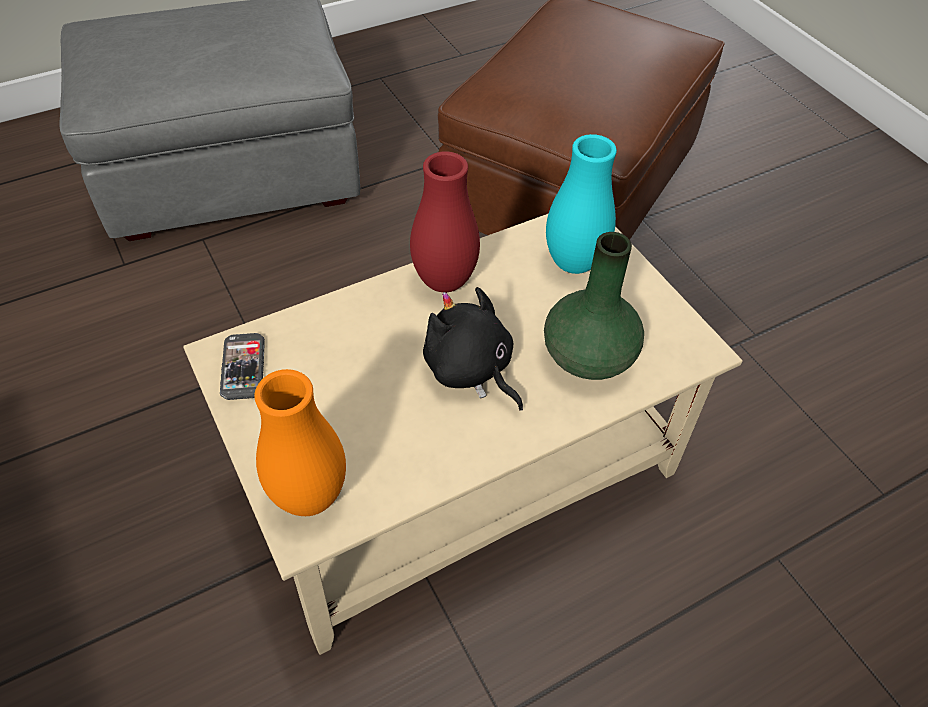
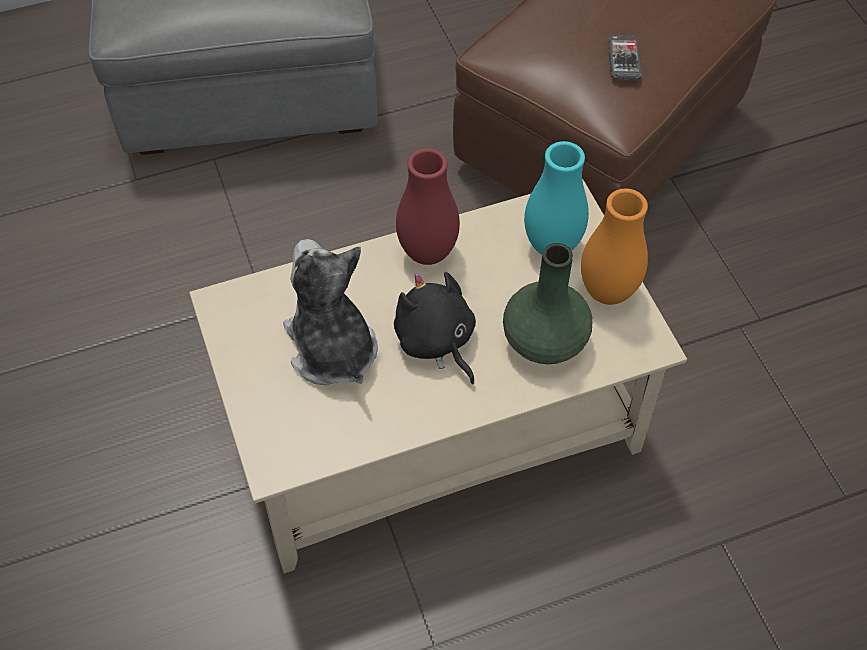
camera: 10 degrees right, 5 degrees up
phone [220,333,265,400] -> phone moved to [608,35,642,80]
orange vase [254,369,346,516] -> orange vase moved to [581,188,648,305]
none -> plush toy [283,239,378,385]

